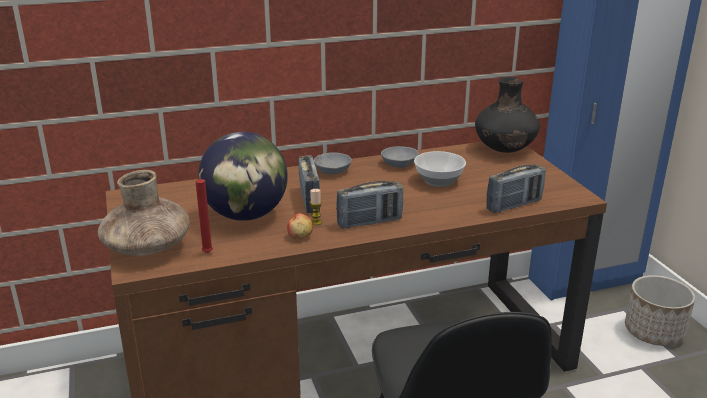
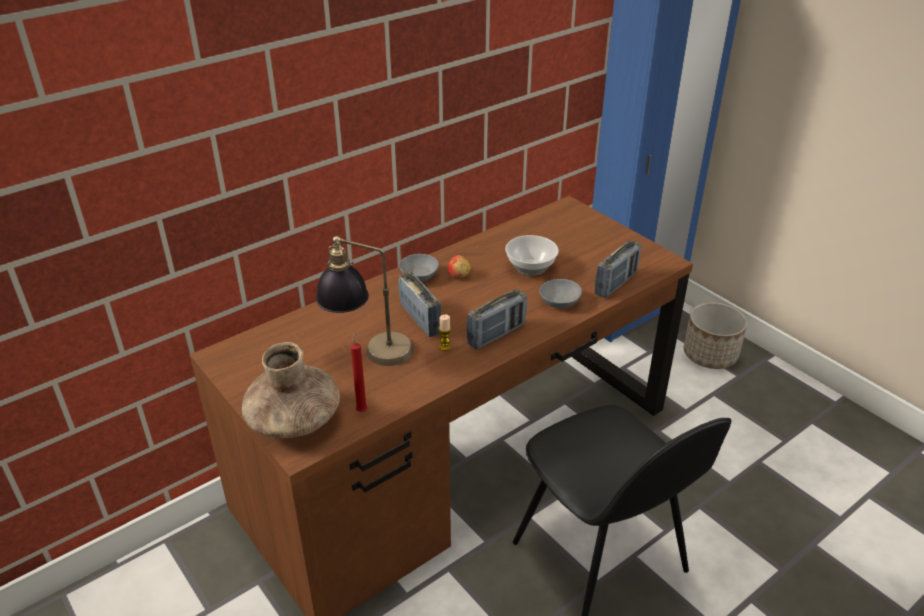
camera: 20 degrees left, 10 degrees up
globe [198,132,288,221] -> table lamp [316,236,414,366]
apple [287,213,313,239] -> apple moved to [448,255,471,278]
grey bowl [381,146,419,168] -> grey bowl moved to [540,279,582,308]
black vase [475,77,540,153] -> none

